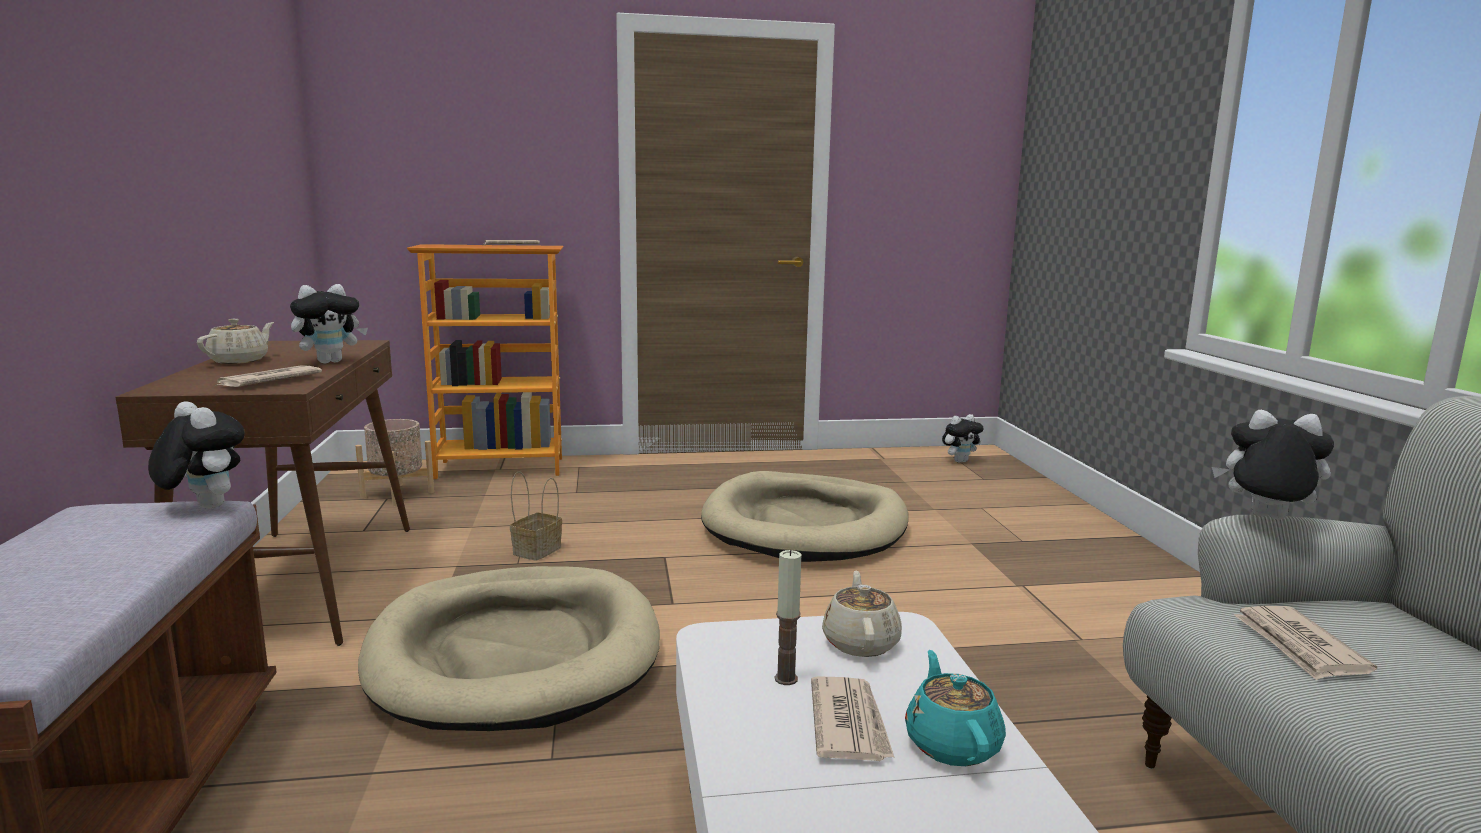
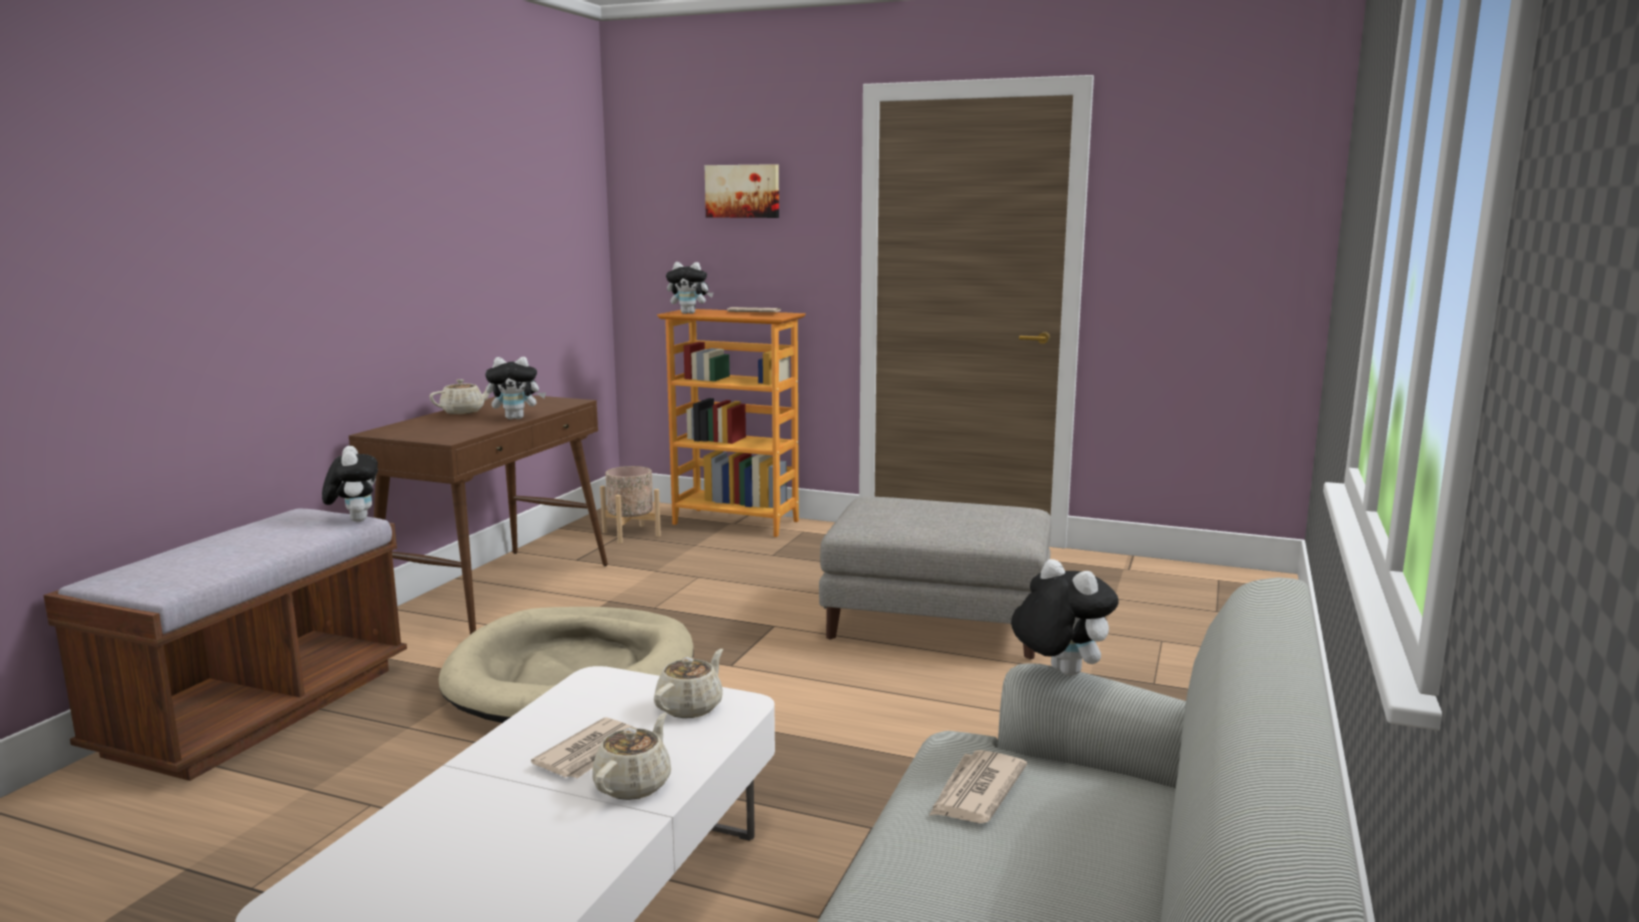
camera: 30 degrees right, 0 degrees up
newspaper [213,365,322,387] -> none
basket [510,471,562,561] -> none
beige dog bed [701,471,908,562] -> grey ottoman [819,497,1051,660]
candle [775,550,801,685] -> none
turquoise teapot [905,650,1006,766] -> beige teapot [592,713,671,800]
plush toy [942,414,984,463] -> plush toy moved to [666,262,713,314]
none -> picture [705,164,779,218]

